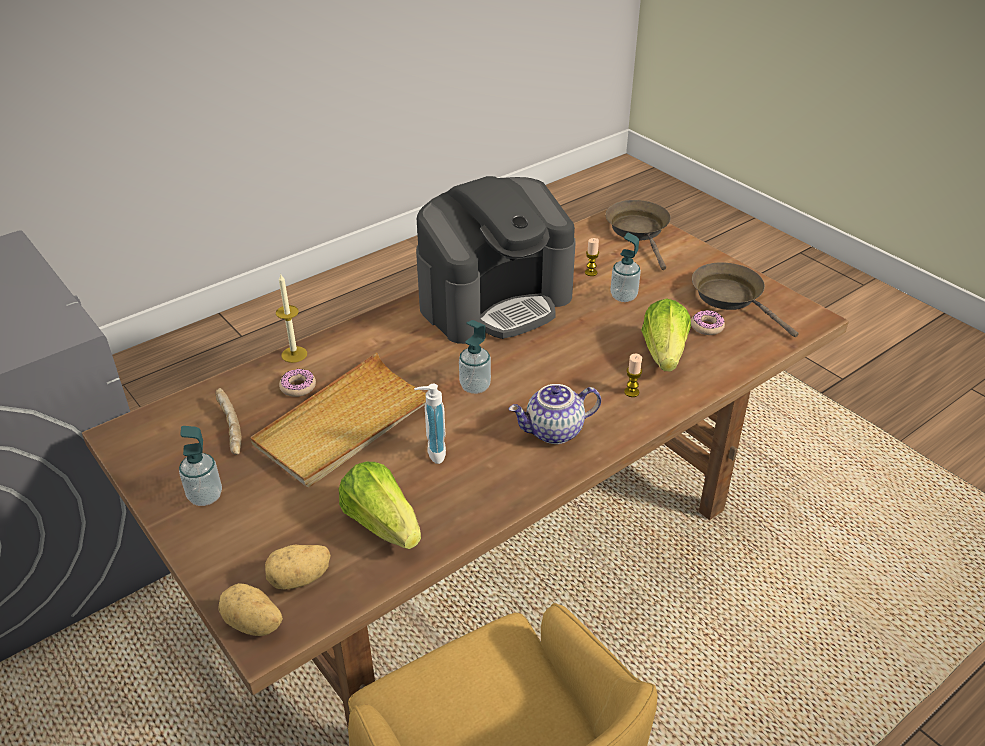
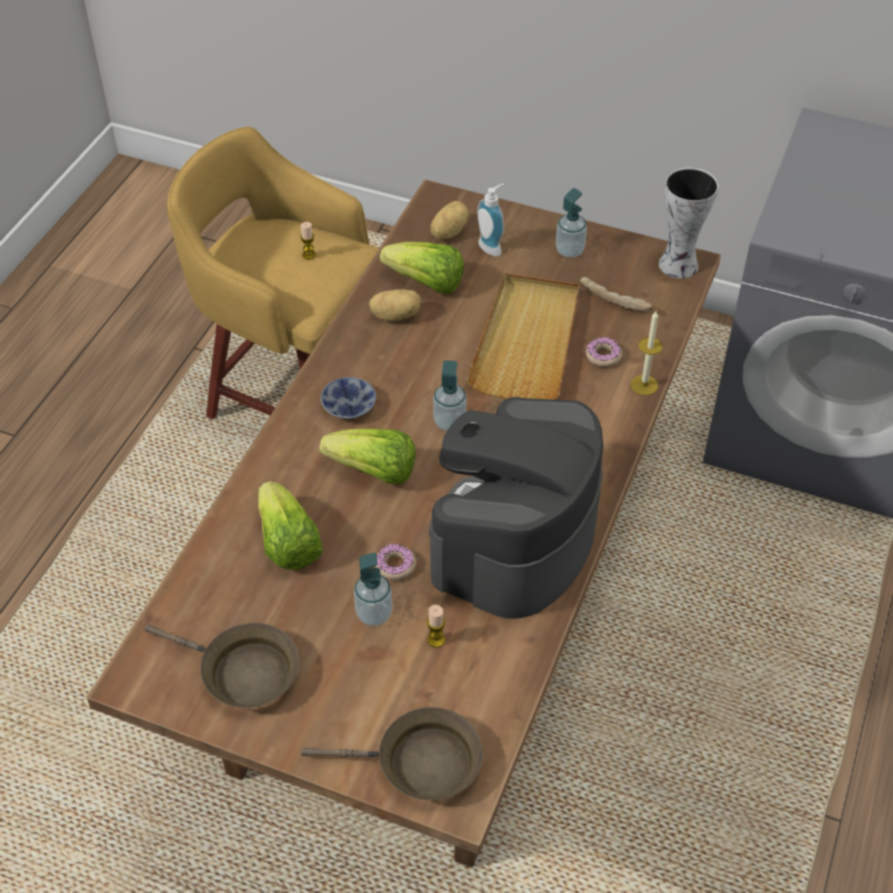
camera: 150 degrees right, 10 degrees up
potato [219,583,283,636] -> potato moved to [369,289,421,321]
soap dispenser [414,384,446,464] -> soap dispenser moved to [477,184,504,256]
teapot [509,384,601,444] -> bowl [321,377,376,419]
brown frying pan [605,200,671,270] -> brown frying pan turned 45 degrees counterclockwise [301,707,483,800]
candle [624,354,642,397] -> candle moved to [300,222,316,260]
donut [691,310,725,335] -> donut moved to [375,544,416,580]
none -> lettuce [319,429,416,484]
none -> vase [659,167,719,278]

